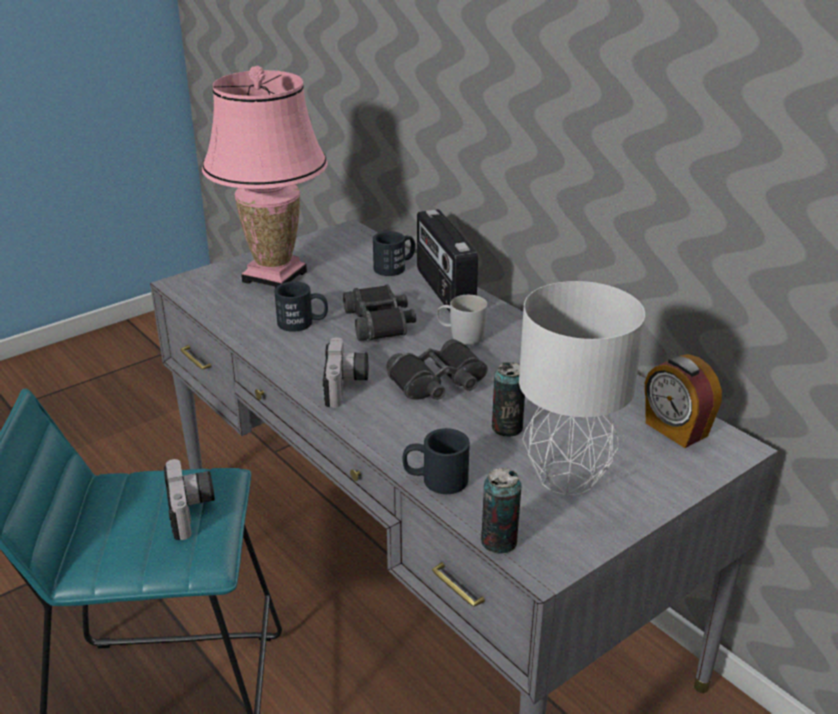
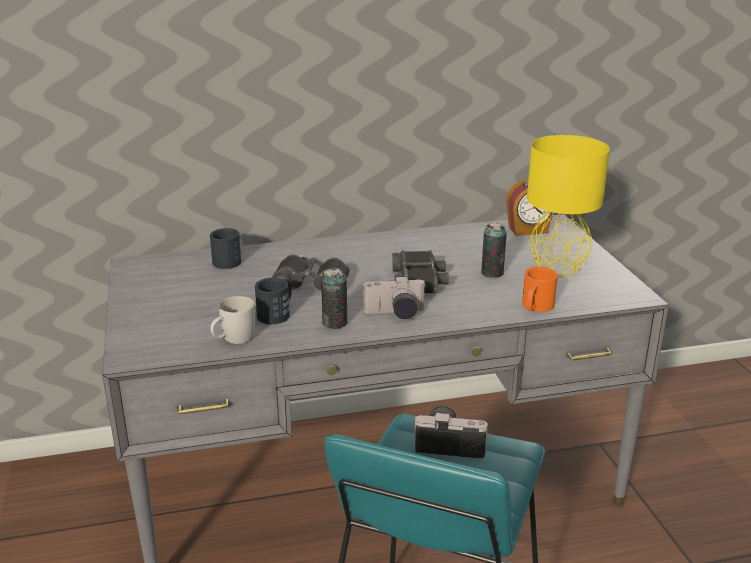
camera: 65 degrees left, 5 degrees down
pink table lamp [202,66,328,288] -> none
camera [323,337,368,408] -> camera turned 150 degrees clockwise [363,276,425,319]
black mug [403,428,470,494] -> orange mug [522,267,558,312]
radio [417,209,478,312] -> none
white mug [437,295,487,345] -> white mug moved to [210,296,255,344]
can [481,468,521,554] -> can moved to [321,268,348,329]
grey table lamp [519,281,645,496] -> yellow table lamp [527,135,610,278]

